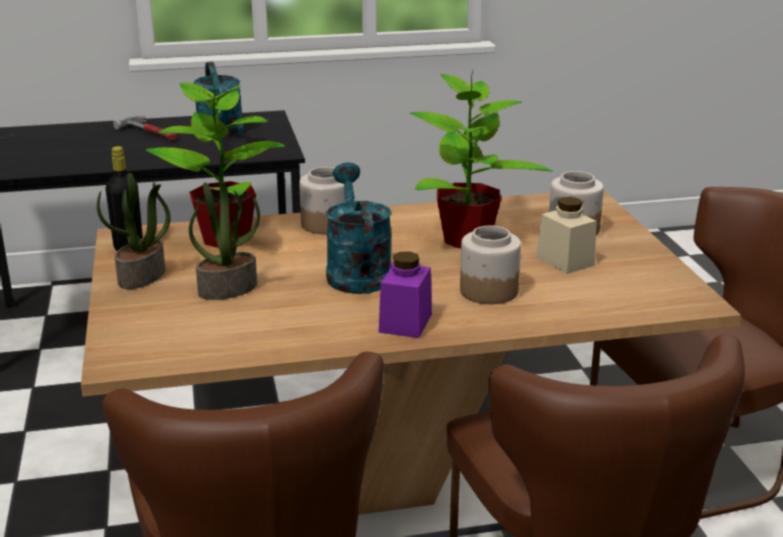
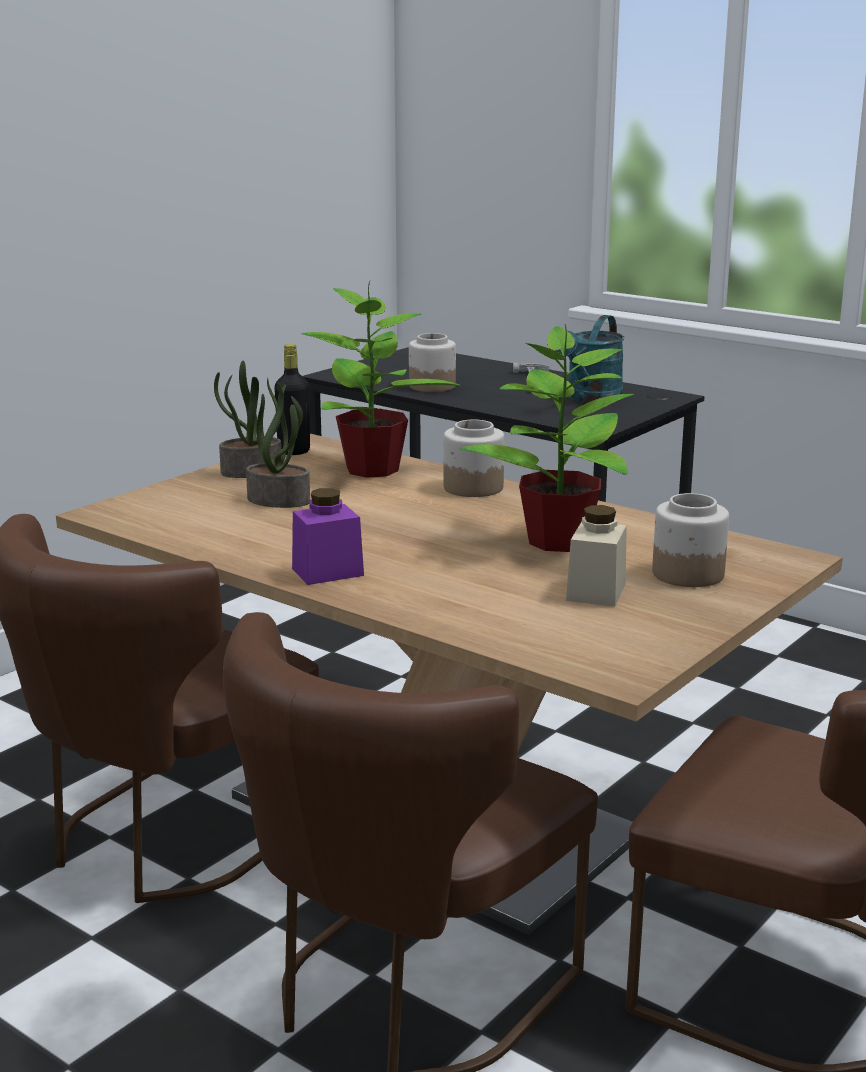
camera: 50 degrees right, 5 degrees down
turquoise watering can [326,162,392,294] -> none
jar [460,226,521,304] -> jar moved to [409,333,456,392]

